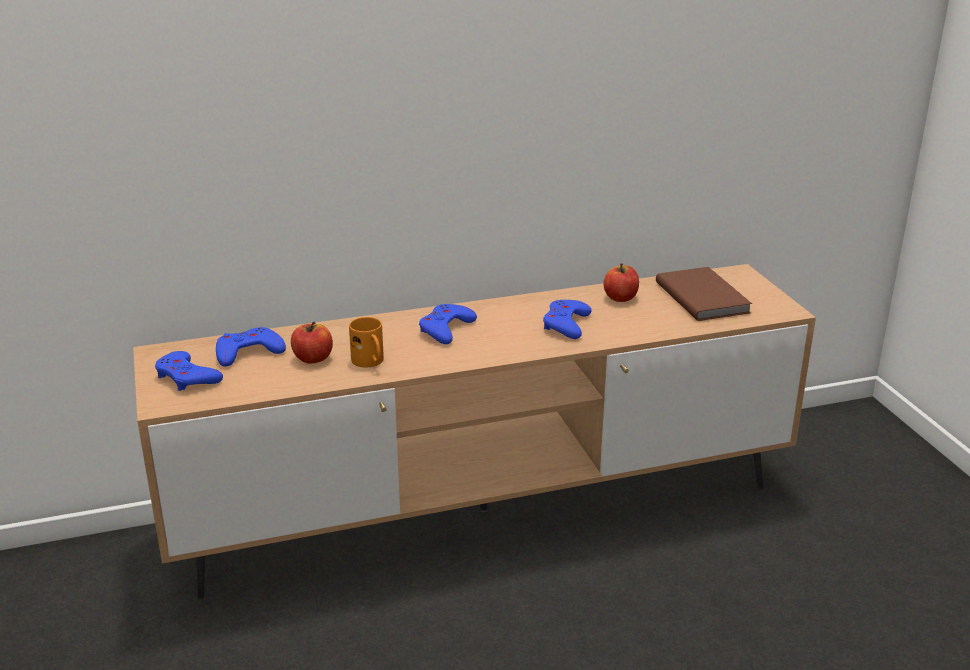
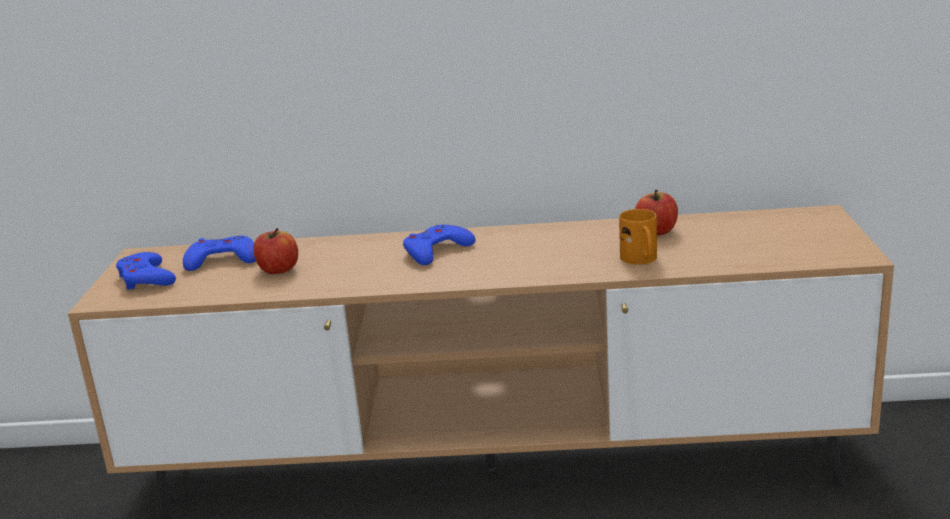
camera: 20 degrees right, 5 degrees down
orange mug [349,317,384,367] -> orange mug moved to [619,209,657,265]
blue game controller [543,300,592,339] -> none
brown book [656,267,752,321] -> none

